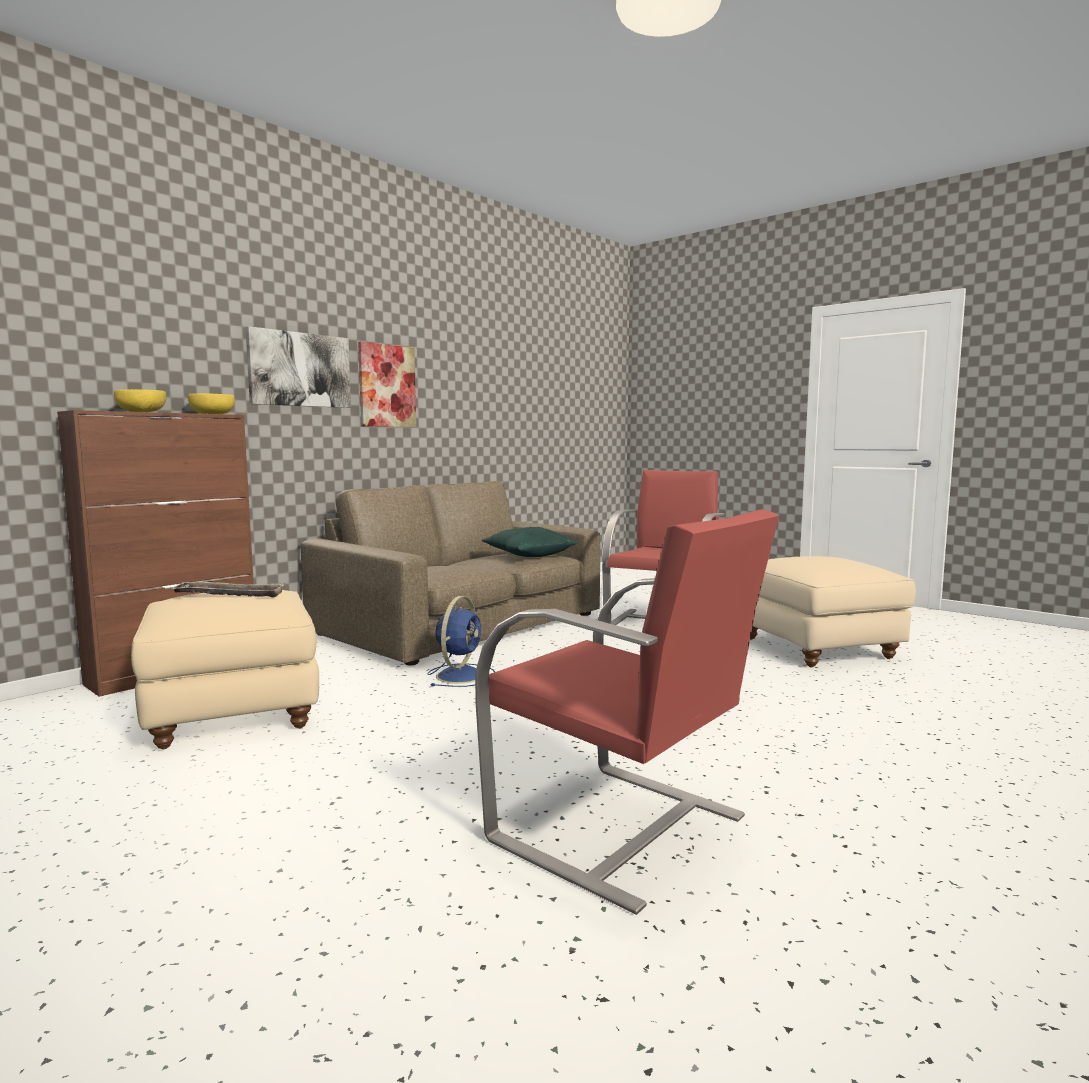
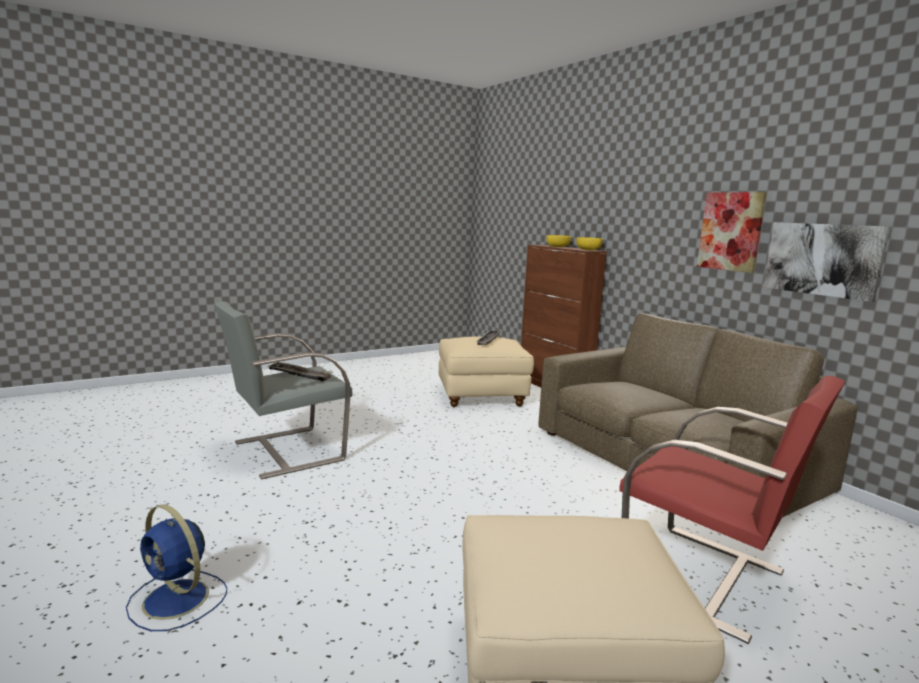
camera: 105 degrees right, 5 degrees up
picture [246,326,351,408] -> picture moved to [763,222,890,302]
blue fan [428,596,495,687] -> blue fan moved to [126,504,227,631]
red armchair [475,509,779,915] -> grey armchair [215,301,353,479]
green pillow [482,527,576,557] -> none
none -> tray [267,362,333,382]

